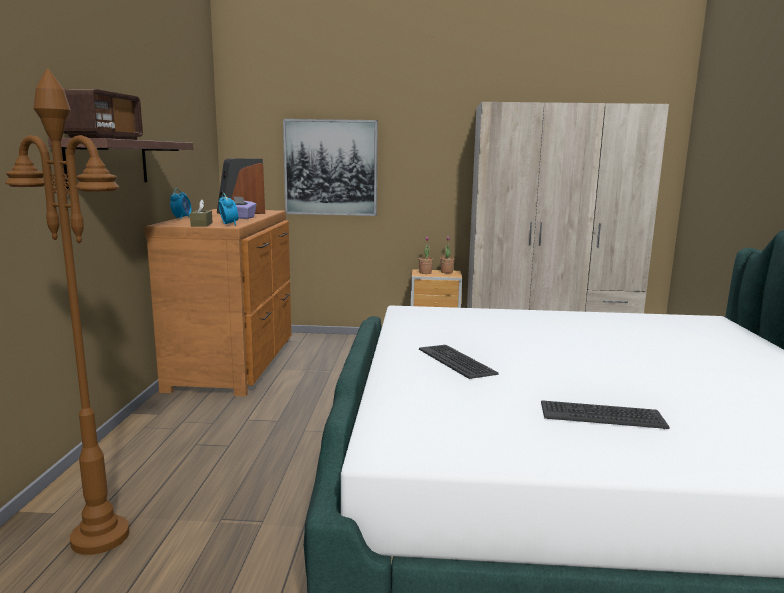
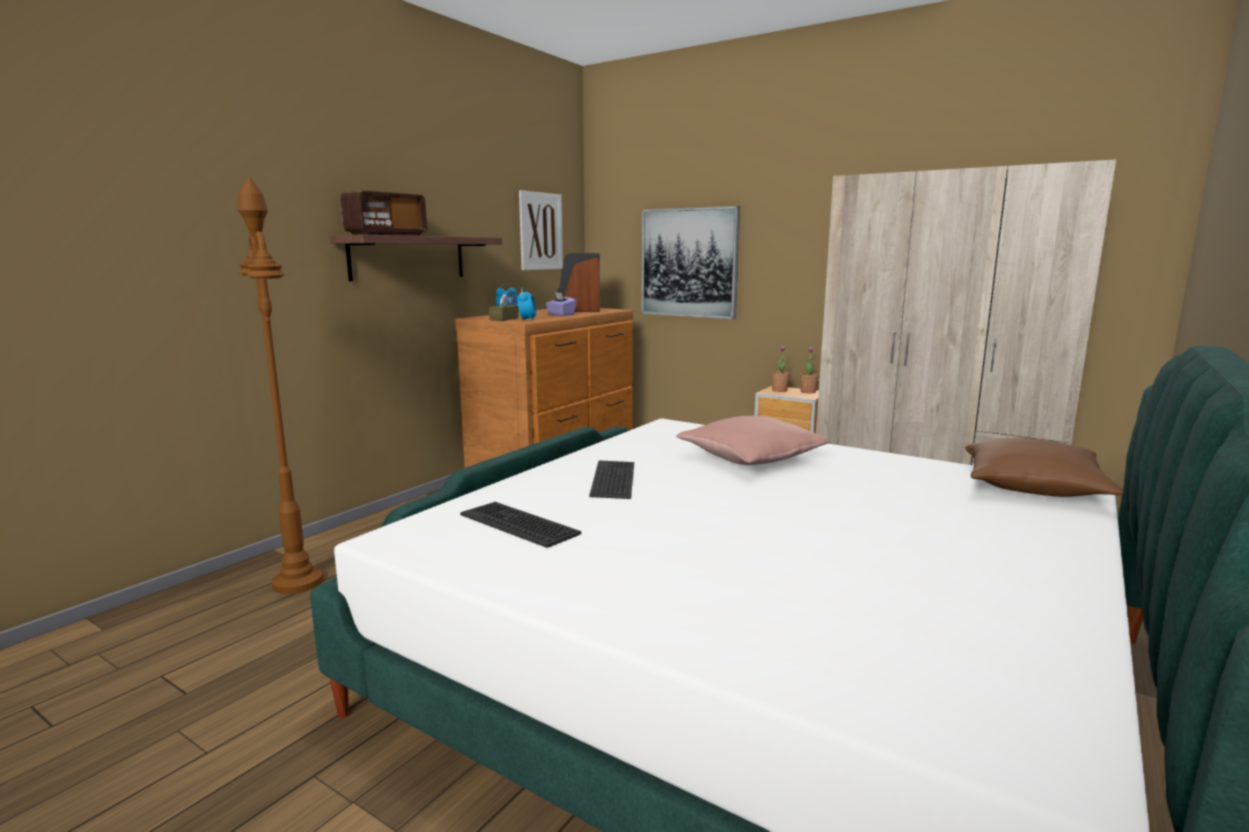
camera: 30 degrees right, 0 degrees up
keyboard [541,400,670,429] -> keyboard moved to [460,502,582,548]
none -> picture [519,190,563,270]
none -> pink pillow [676,416,831,465]
none -> brown pillow [965,438,1123,497]

